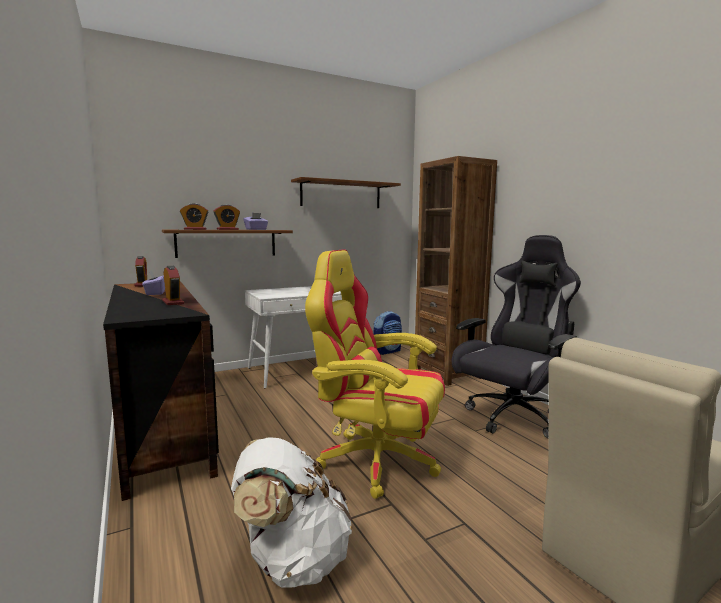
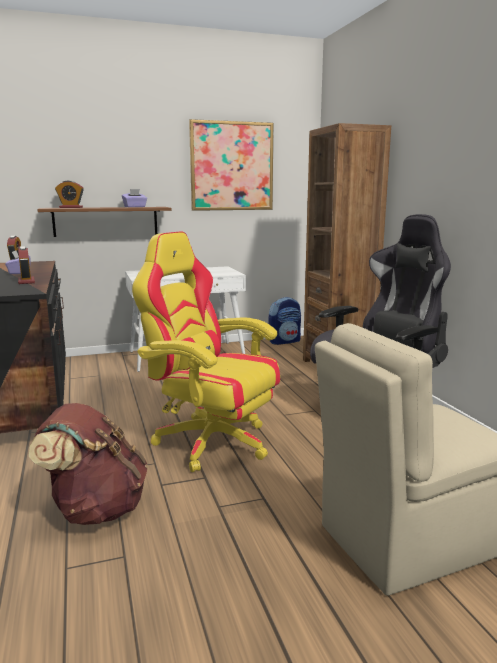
camera: 10 degrees right, 5 degrees up
alarm clock [214,204,240,230] -> none
white backpack [231,437,353,588] -> brown backpack [29,403,148,525]
brown shelf [291,177,401,208] -> picture [189,119,274,211]

